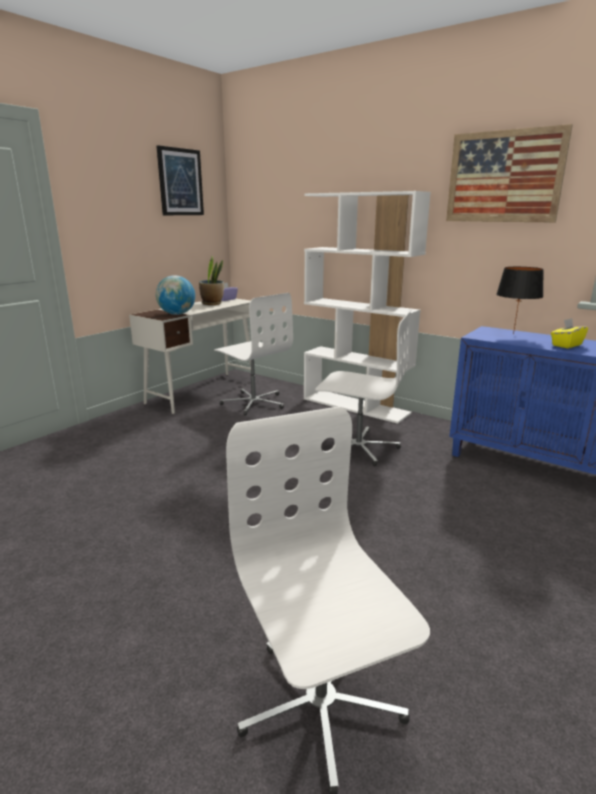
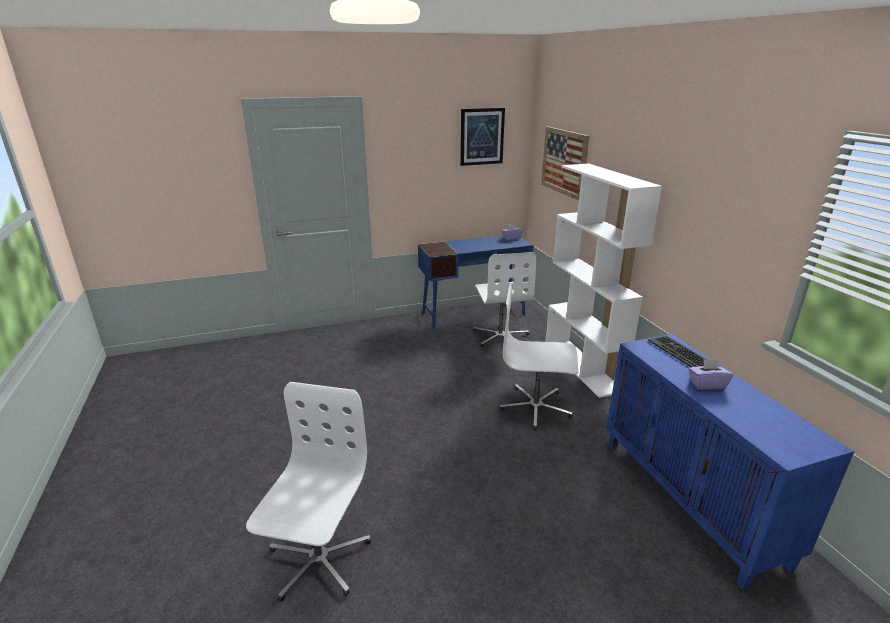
camera: 35 degrees right, 5 degrees up
white desk [129,299,257,414] -> blue desk [418,235,534,329]
globe [156,275,195,315] -> none
potted plant [199,256,224,305] -> none
white office chair [315,310,411,466] -> white office chair turned 135 degrees clockwise [499,284,579,430]
picture [446,124,573,222] -> picture moved to [541,126,589,200]
black table lamp [496,266,544,334] -> keyboard [648,336,719,367]
yellow tissue box [551,318,588,348] -> purple tissue box [689,359,733,390]

